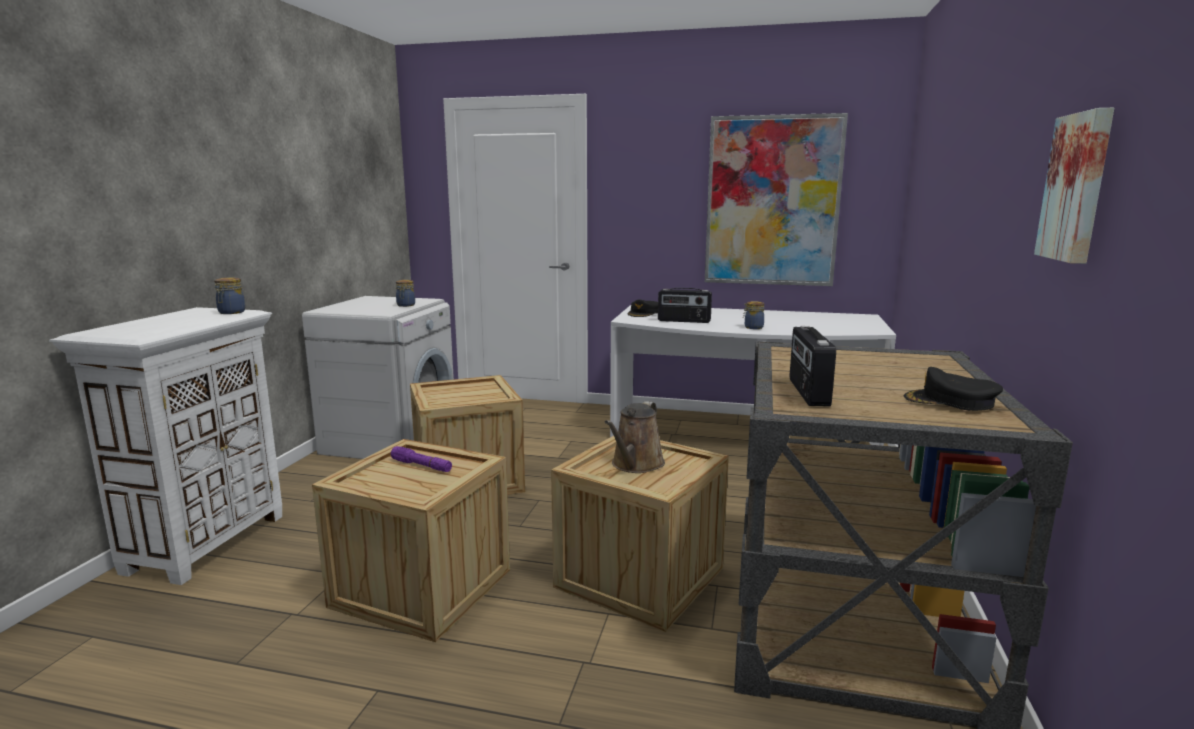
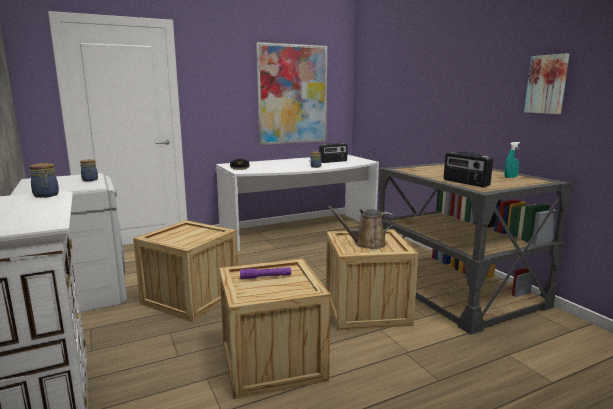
camera: 40 degrees left, 0 degrees up
brown watering can [605,401,665,473] -> brown watering can turned 105 degrees clockwise [327,206,395,249]
radio [658,288,712,323] -> radio moved to [319,143,348,163]
black cap [904,367,1003,411] -> turquoise spray bottle [504,142,520,178]

